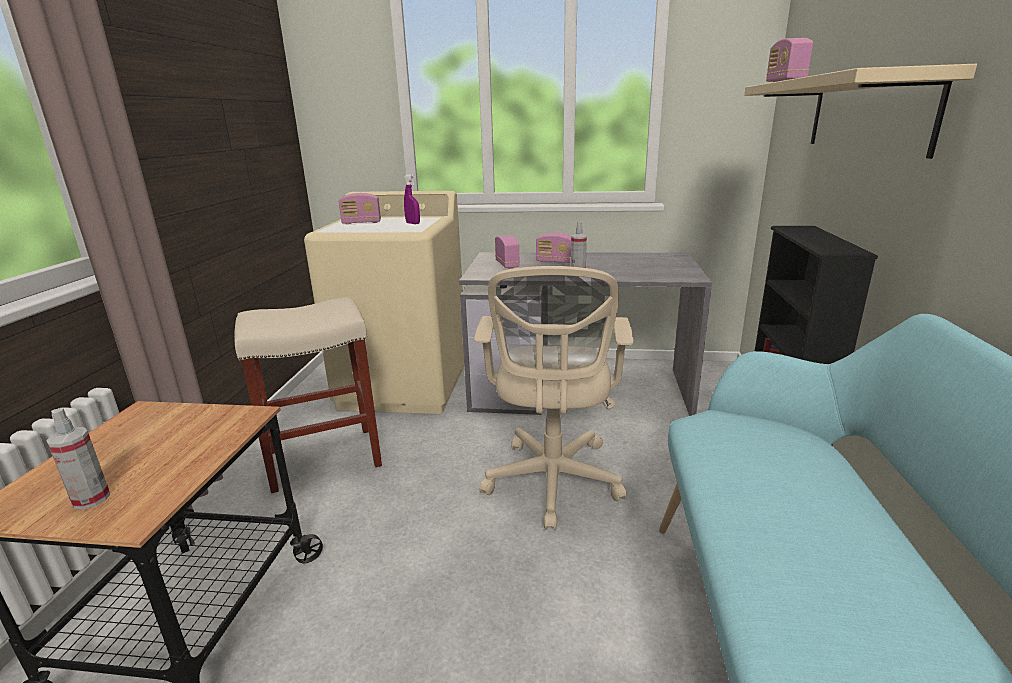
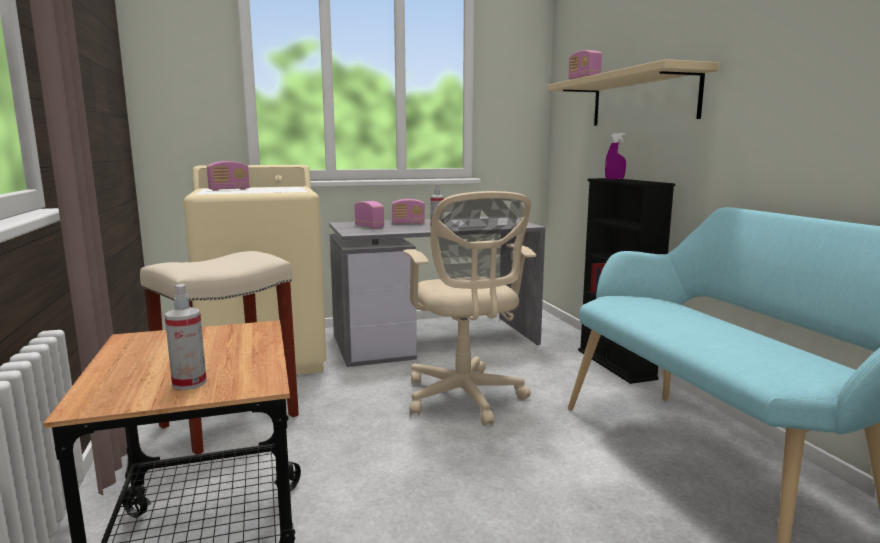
camera: 25 degrees left, 10 degrees down
purple spray bottle [404,174,420,224] -> purple spray bottle moved to [605,133,626,179]

